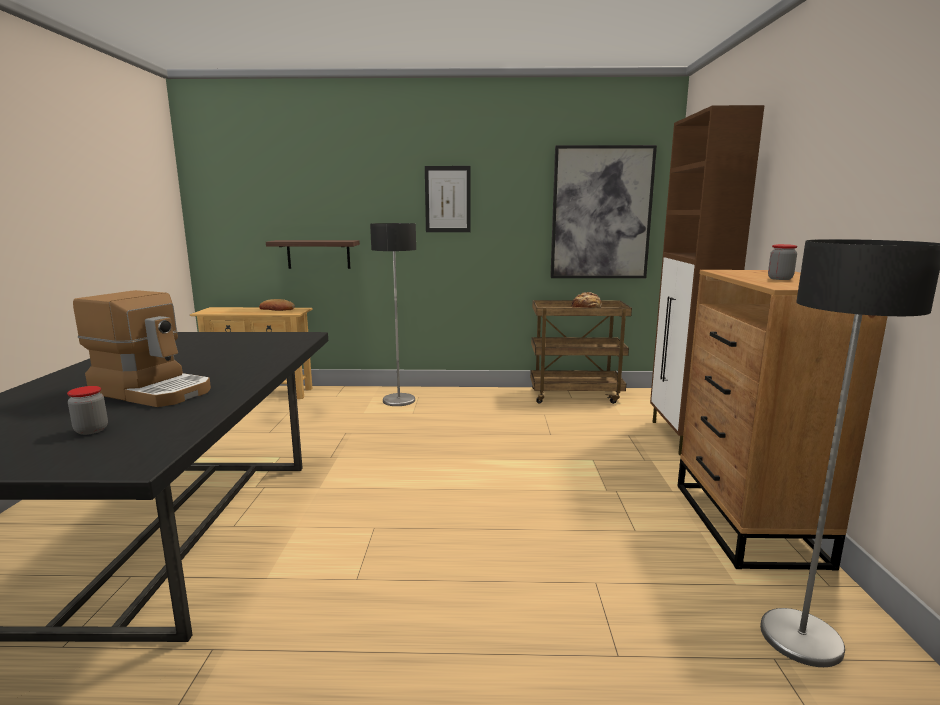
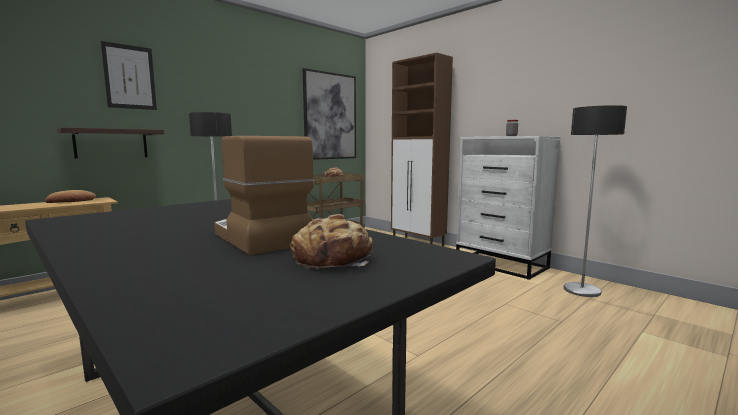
camera: 45 degrees left, 5 degrees down
jar [67,386,108,435] -> bread [290,214,373,269]
coffee machine [73,290,211,407] -> coffee machine turned 105 degrees counterclockwise [214,136,314,255]
picture [425,166,470,232] -> picture moved to [101,41,157,110]
brown dresser [677,270,888,570] -> white dresser [456,136,560,280]

